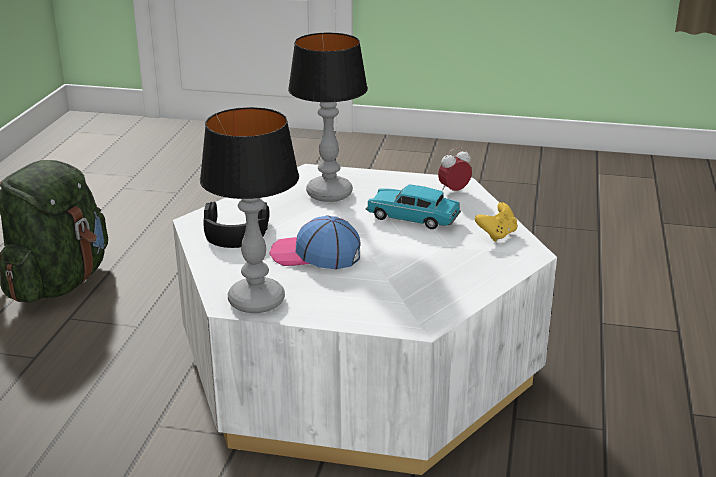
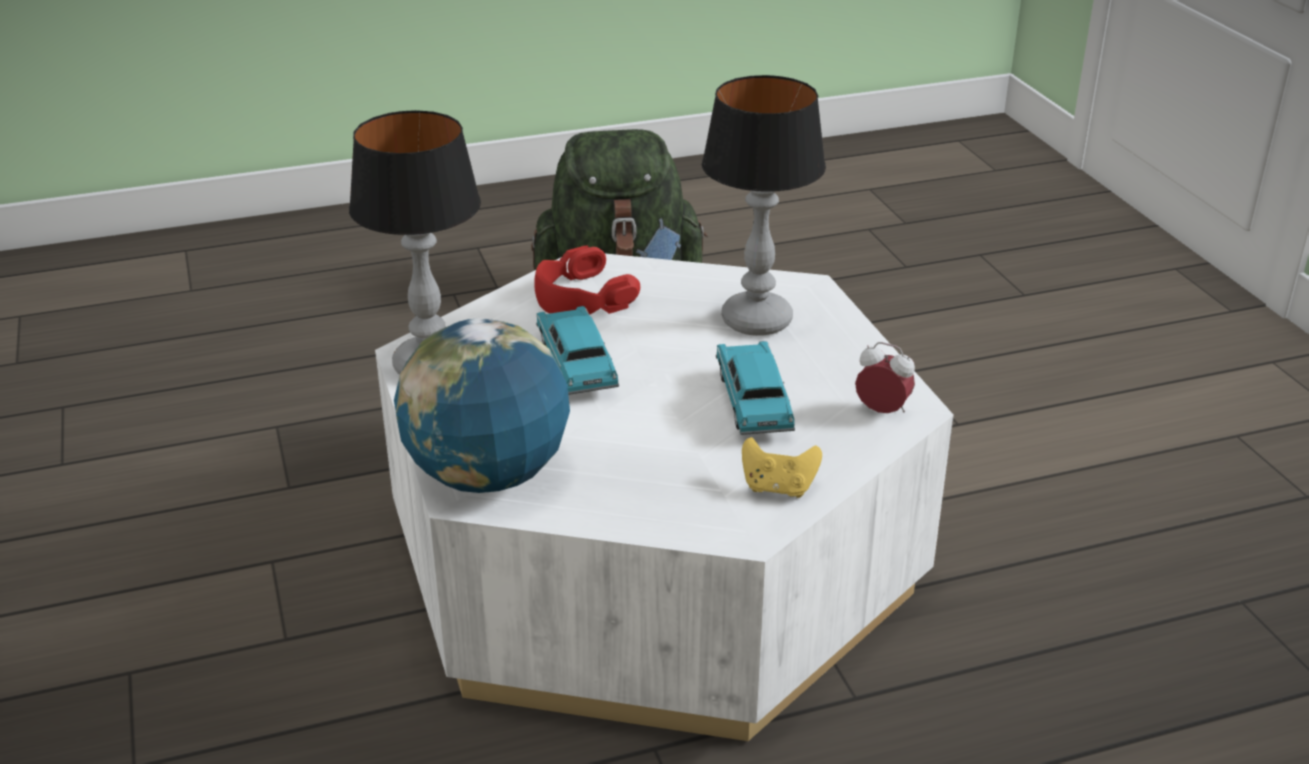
camera: 60 degrees right, 5 degrees up
black headphones [203,201,269,248] -> red headphones [534,245,640,315]
cap [269,216,361,269] -> turquoise toy car [536,306,619,395]
none -> globe [394,318,570,493]

